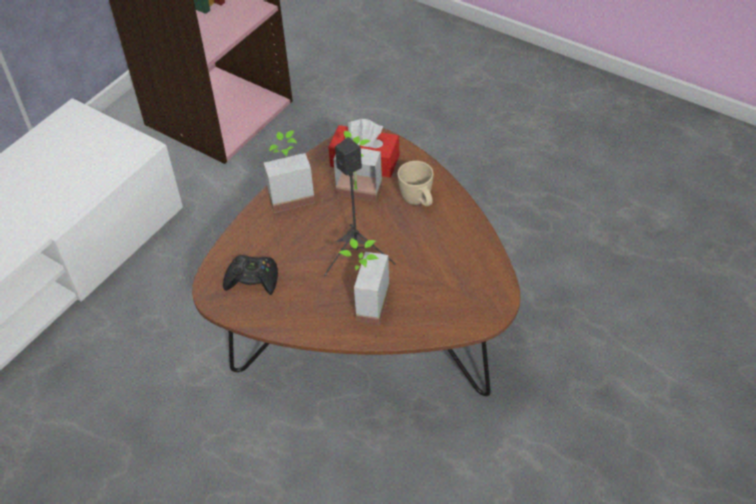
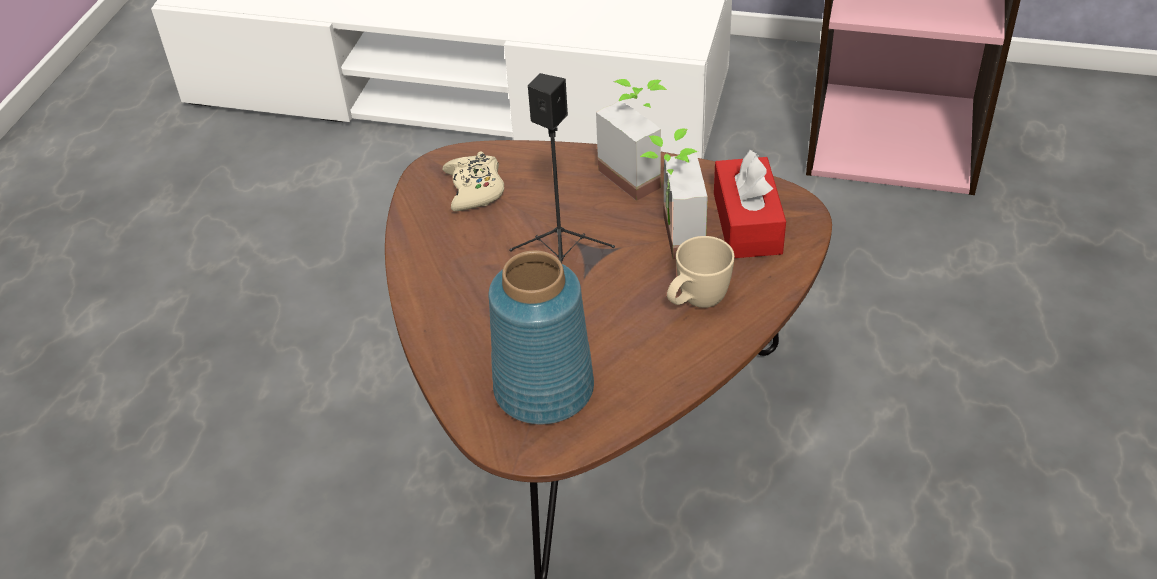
camera: 70 degrees right, 5 degrees down
black game controller [223,255,278,295] -> beige game controller [442,151,504,211]
potted plant [339,238,390,326] -> none
none -> blue vase [488,250,594,424]

